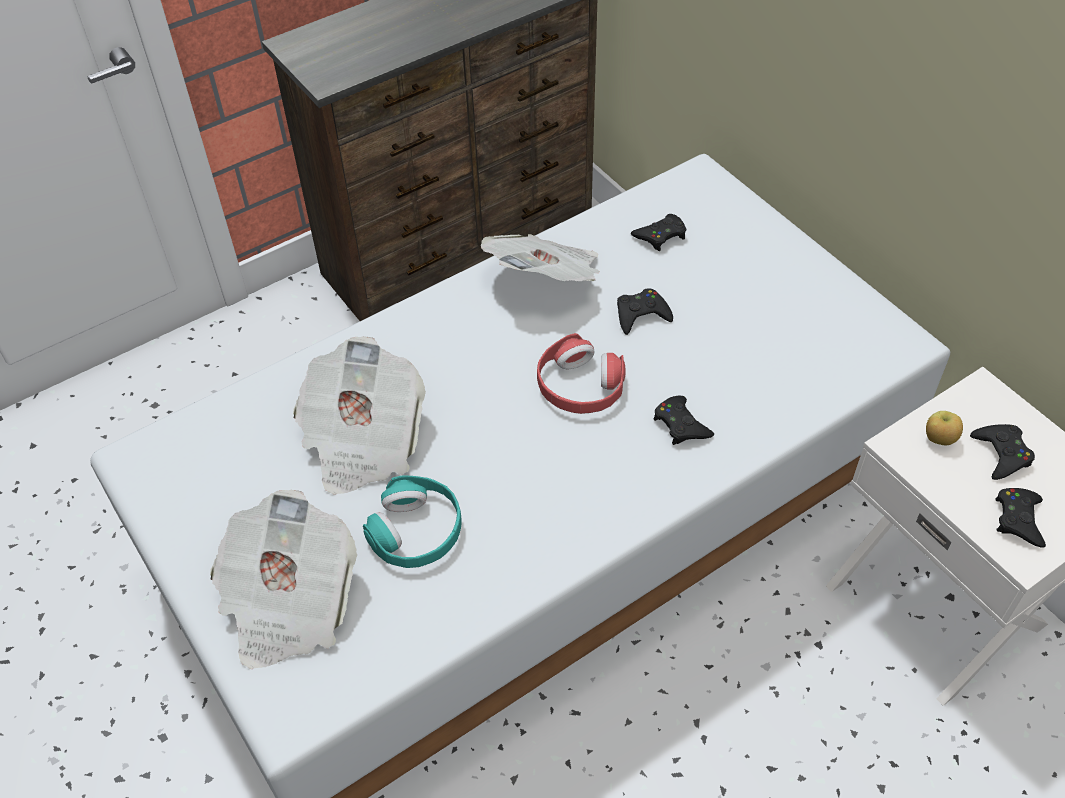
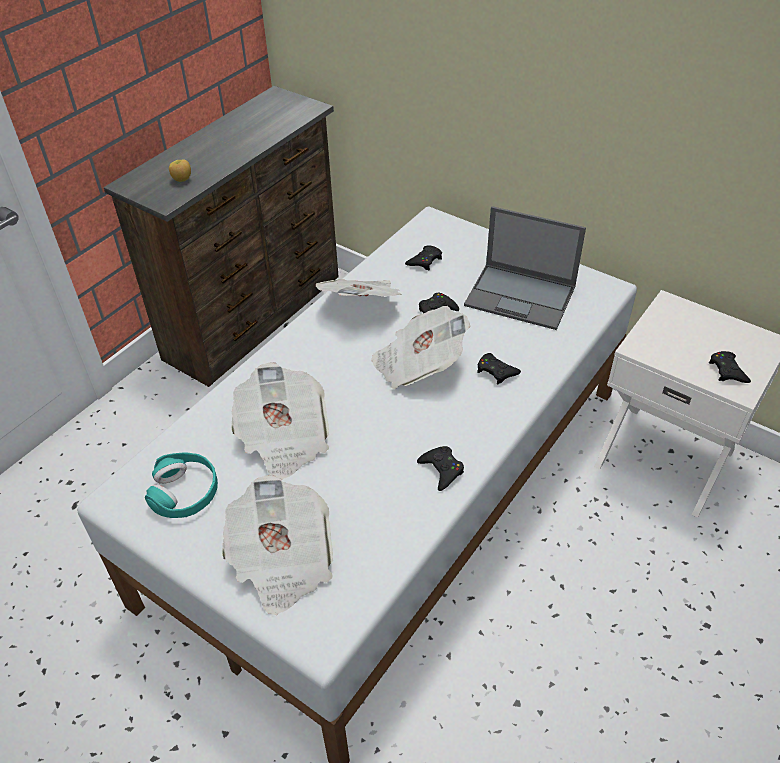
camera: 20 degrees left, 5 degrees down
turquoise headphones [363,476,462,568] -> turquoise headphones moved to [145,452,218,518]
red headphones [537,333,625,414] -> newspaper [371,306,470,389]
apple [926,411,963,445] -> apple moved to [169,159,191,182]
black game controller [970,424,1035,480] -> black game controller moved to [417,446,464,491]
none -> laptop [464,206,586,330]

